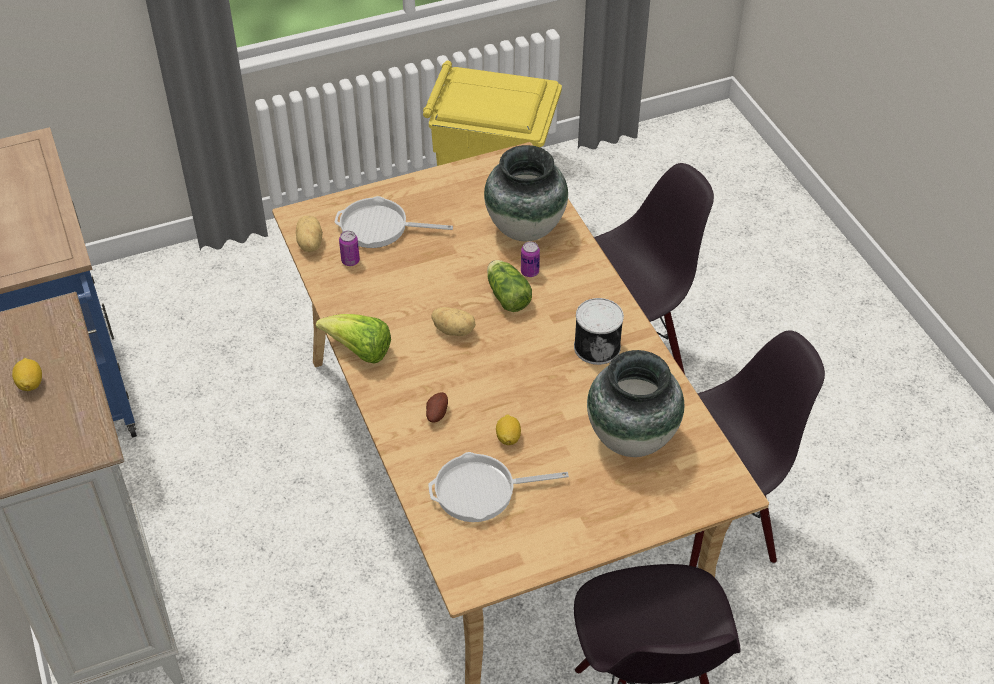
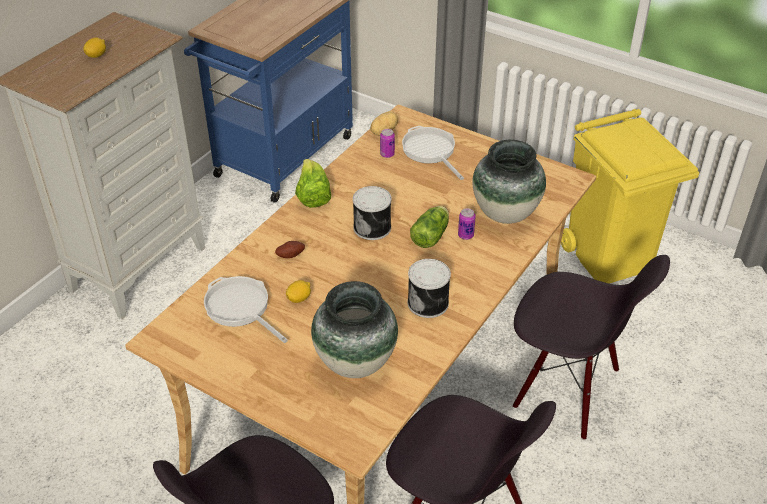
camera: 55 degrees right, 5 degrees down
potato [431,307,476,336] -> can [353,186,391,240]

